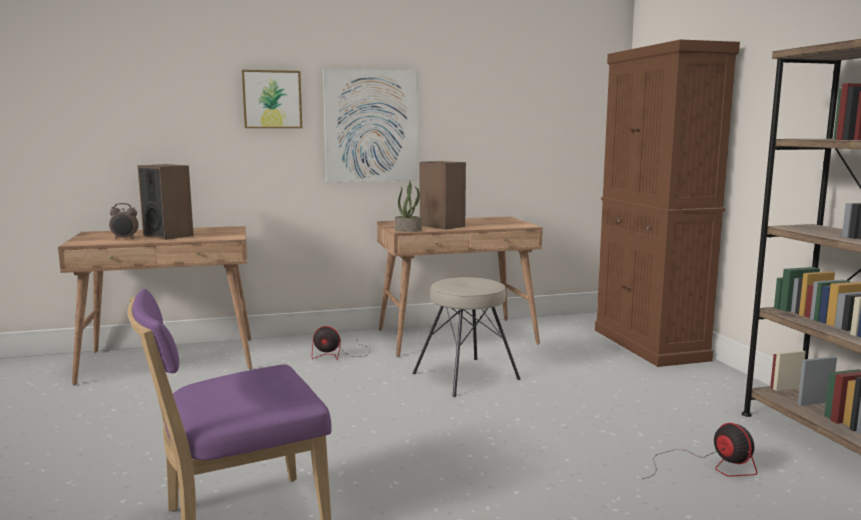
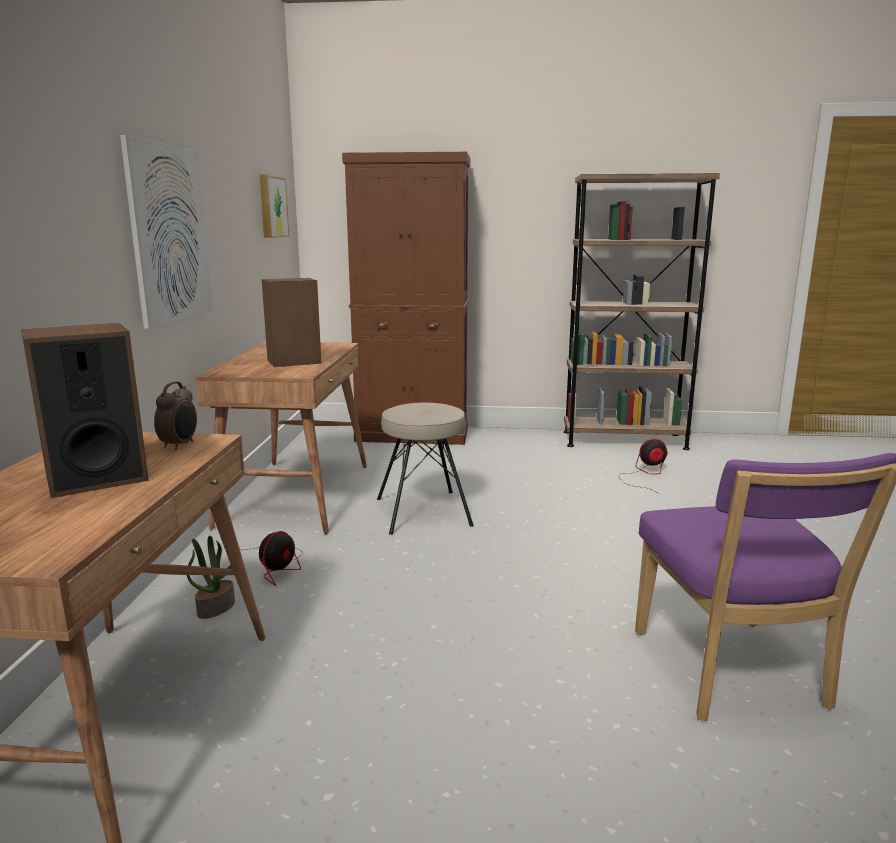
camera: 70 degrees left, 5 degrees up
alarm clock [109,203,139,239] -> alarm clock moved to [154,381,197,450]
picture [242,70,302,128] -> picture moved to [259,174,290,238]
potted plant [395,181,422,232] -> potted plant moved to [187,536,235,619]

